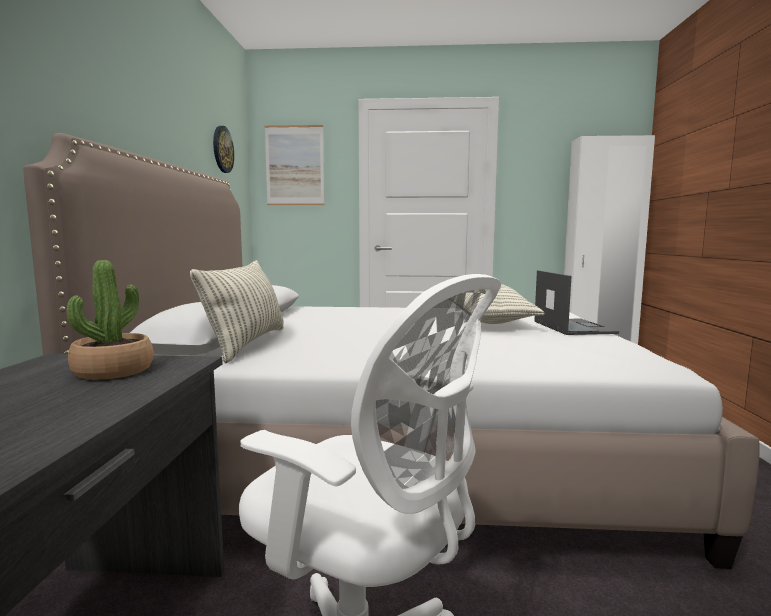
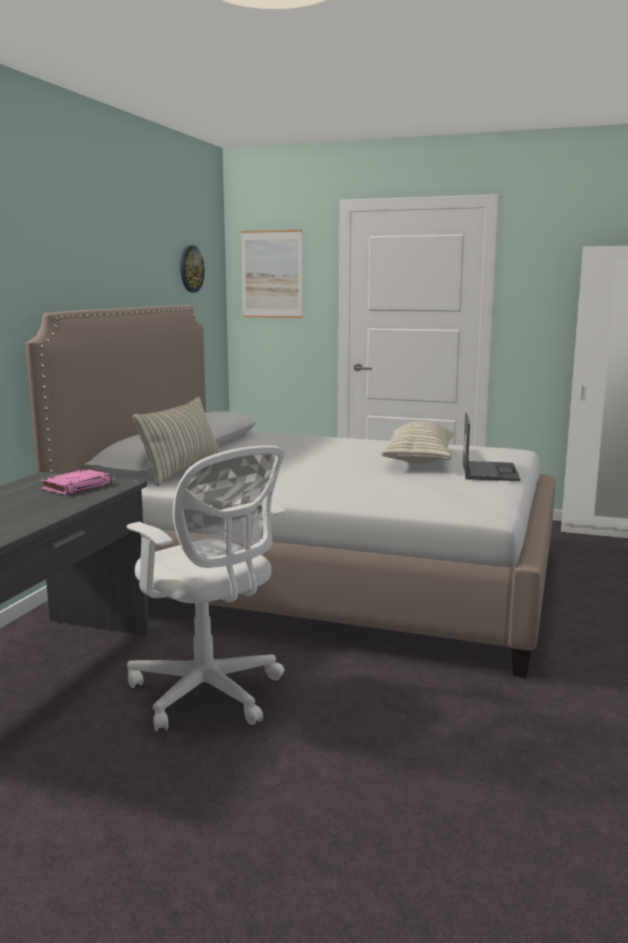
camera: 15 degrees right, 5 degrees up
potted plant [67,260,154,380] -> pink book [41,469,112,495]

